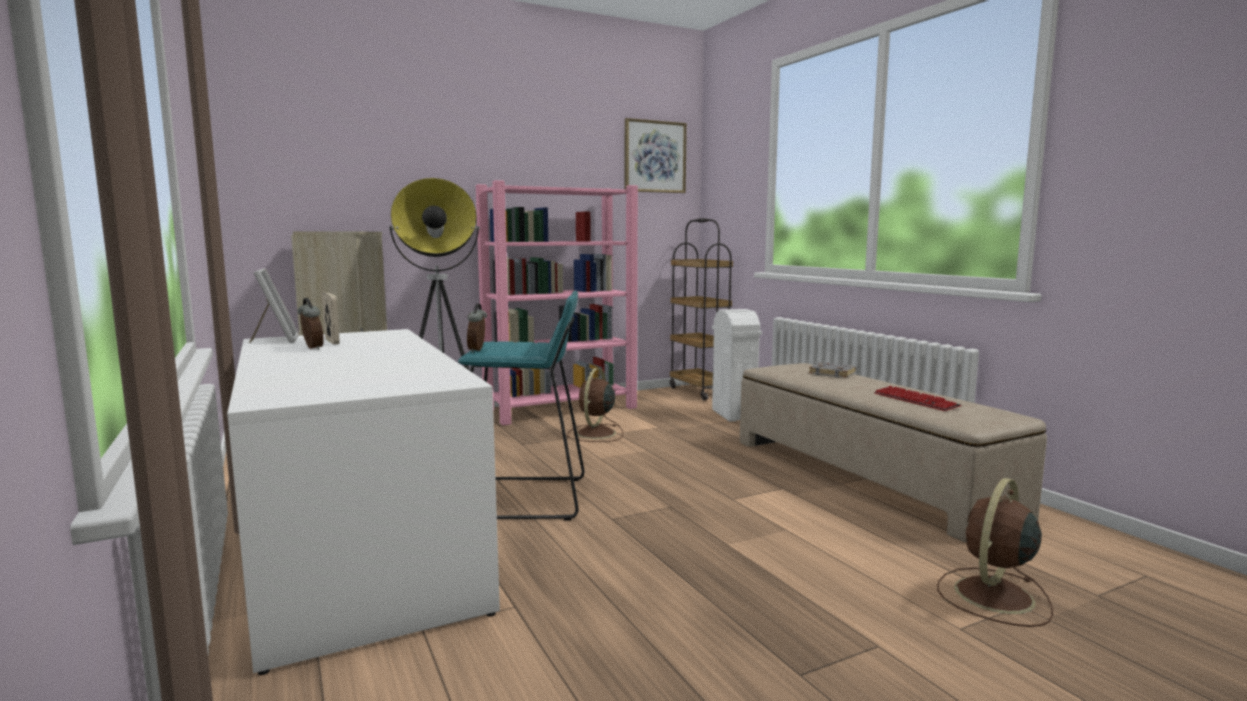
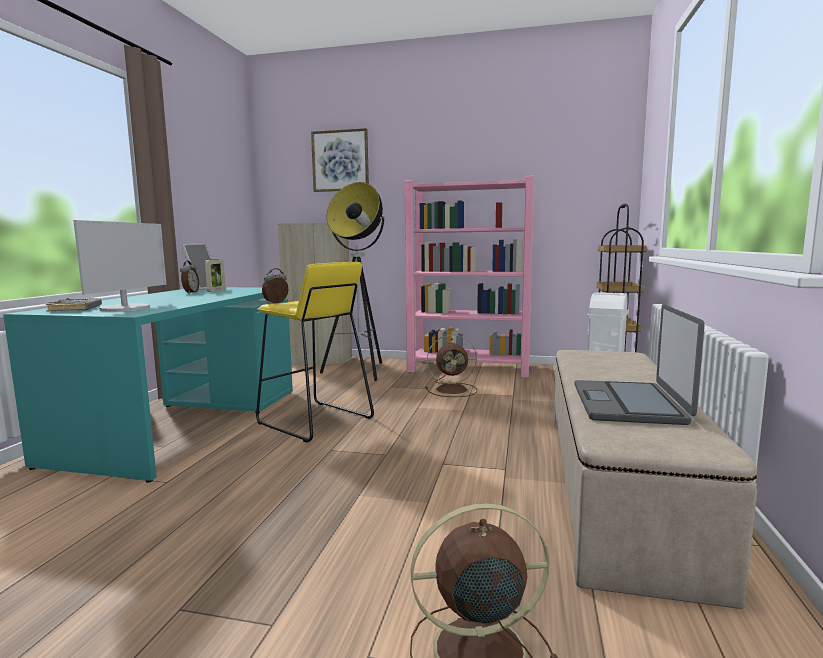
camera: 40 degrees right, 0 degrees up
white desk [227,329,500,675] -> turquoise desk [3,287,293,483]
turquoise stool [458,291,584,520] -> yellow stool [256,262,374,443]
brown fan [567,368,623,442] -> brown fan turned 150 degrees counterclockwise [425,335,477,397]
picture [625,118,687,193] -> picture moved to [311,128,369,192]
grey book [809,363,856,378] -> grey book moved to [46,298,102,311]
keyboard [874,386,961,411] -> laptop [574,304,705,425]
none -> monitor [73,220,166,312]

